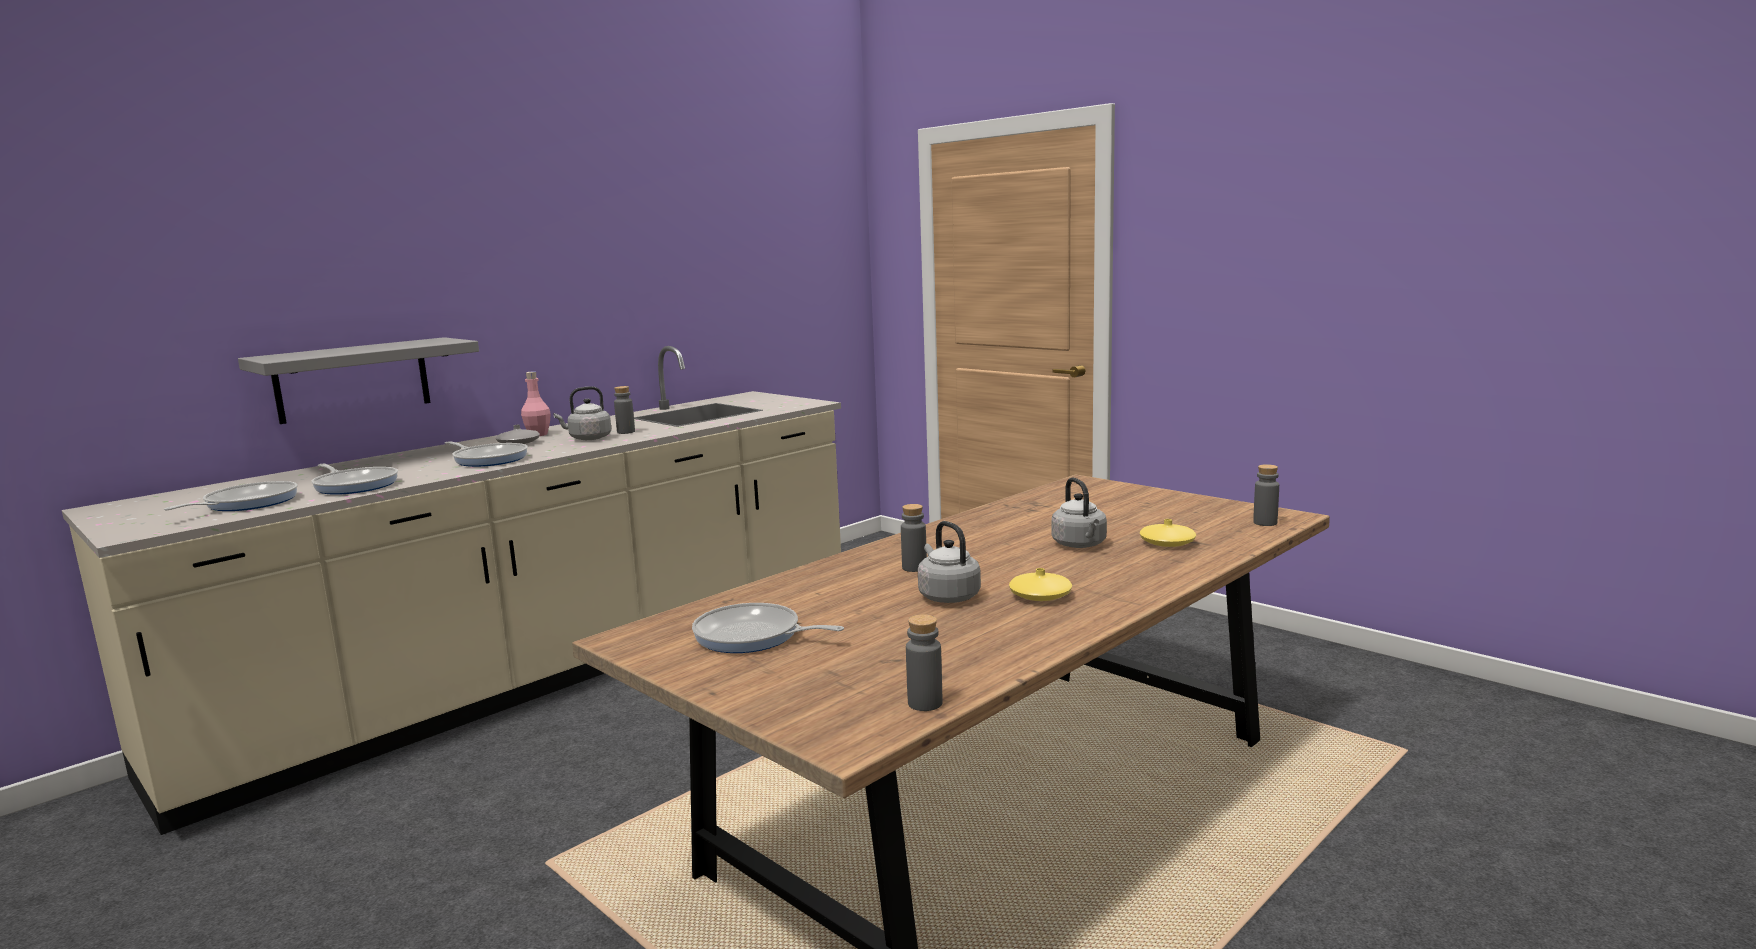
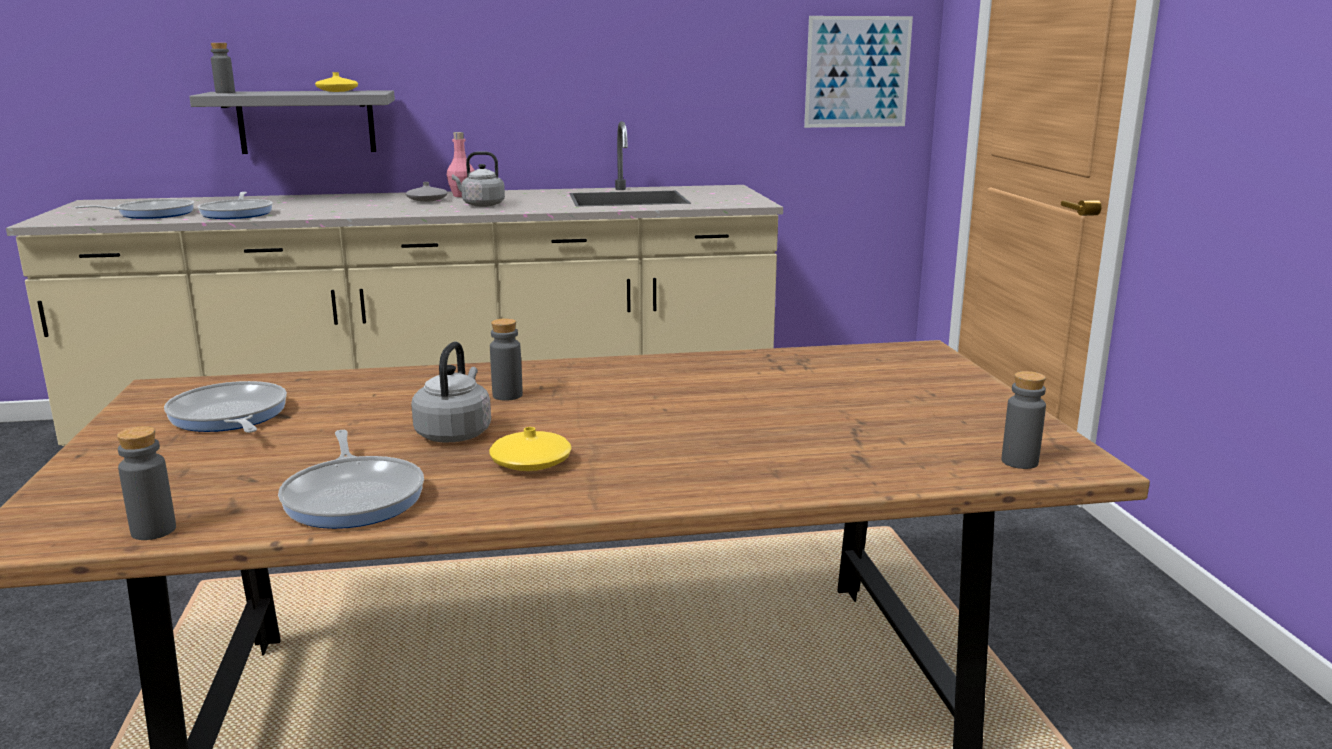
camera: 35 degrees right, 5 degrees up
frying pan [445,441,528,467] -> frying pan moved to [278,430,424,529]
grey bottle [614,386,635,434] -> grey bottle moved to [211,43,235,93]
grey kettle [1052,477,1107,548] -> none
yellow vase [1140,519,1196,547] -> yellow vase moved to [315,72,358,92]
none -> picture [804,16,913,128]

